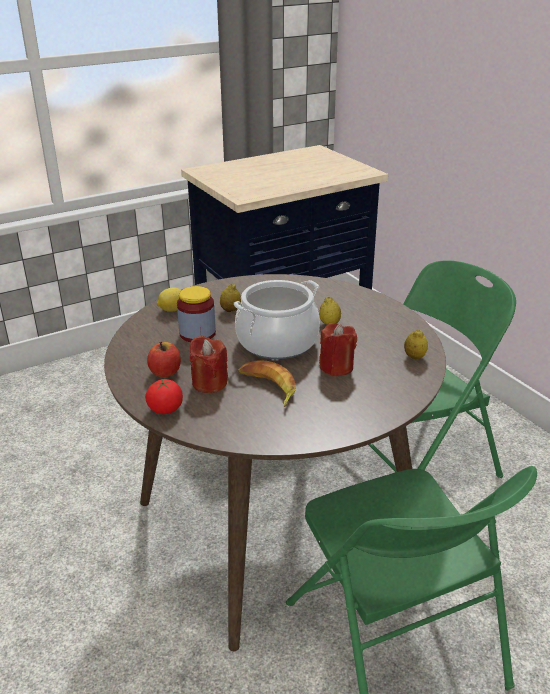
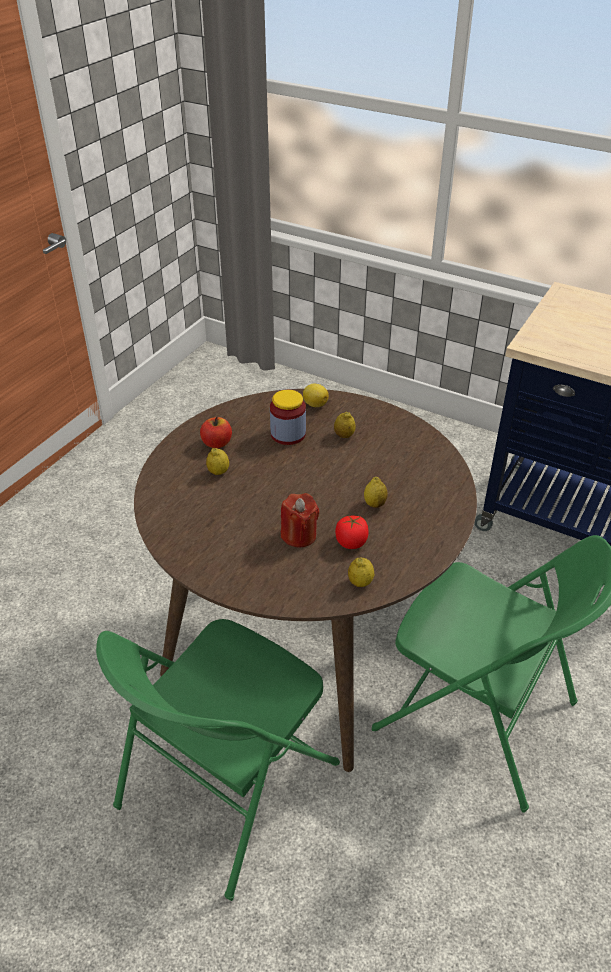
camera: 60 degrees right, 10 degrees up
tomato [145,379,183,414] -> tomato moved to [335,515,369,549]
red candle [190,335,228,393] -> lemon [206,448,229,475]
cooking pot [234,280,320,359] -> none
banana [238,360,296,407] -> none

